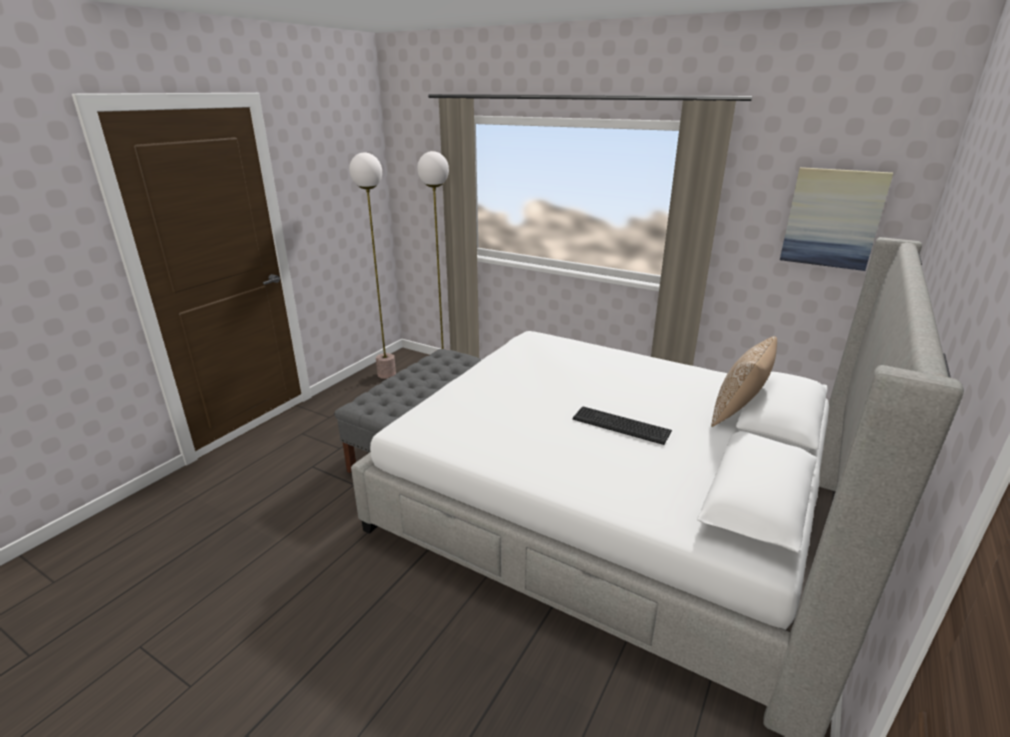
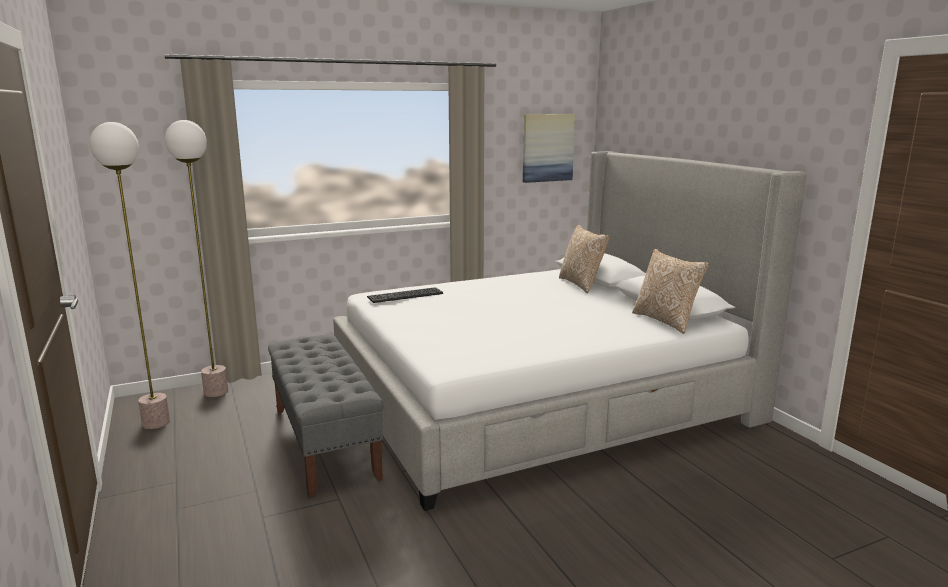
camera: 55 degrees left, 10 degrees down
keyboard [573,407,672,445] -> keyboard moved to [367,287,443,303]
none -> pillow [632,249,709,334]

